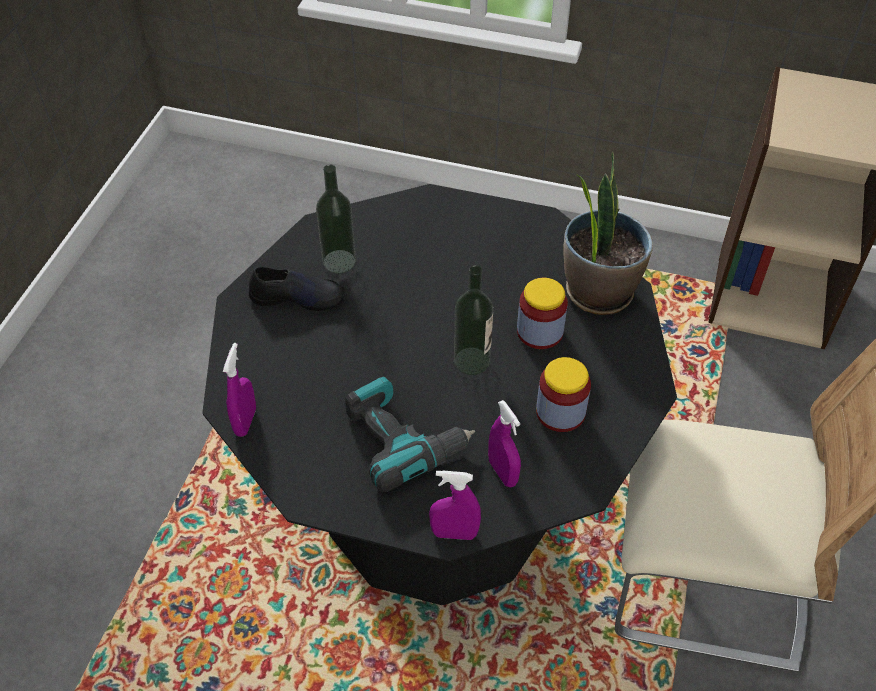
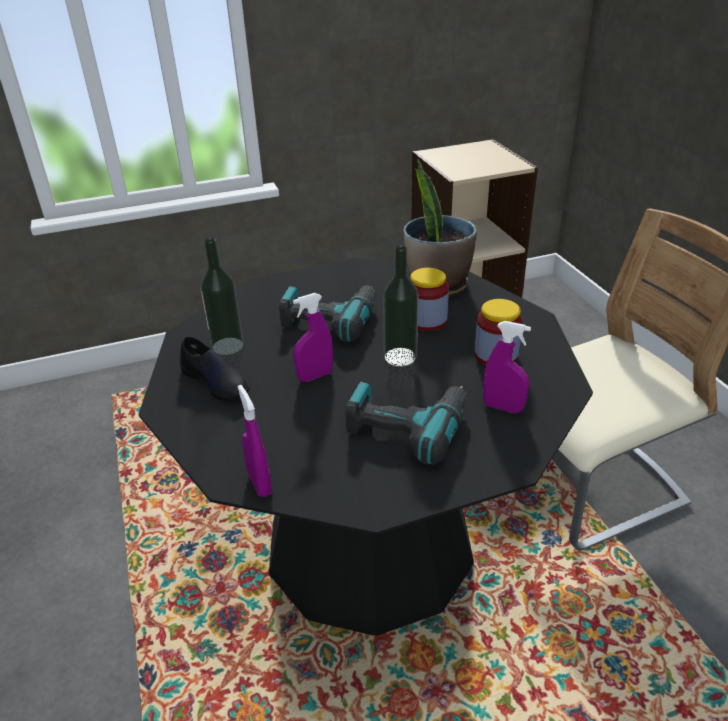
camera: 35 degrees left, 15 degrees down
black shoe [249,267,346,311] -> black shoe turned 75 degrees clockwise [180,336,250,400]
purple spray bottle [429,471,481,540] -> purple spray bottle moved to [293,293,333,382]
none -> power drill [279,285,377,342]

